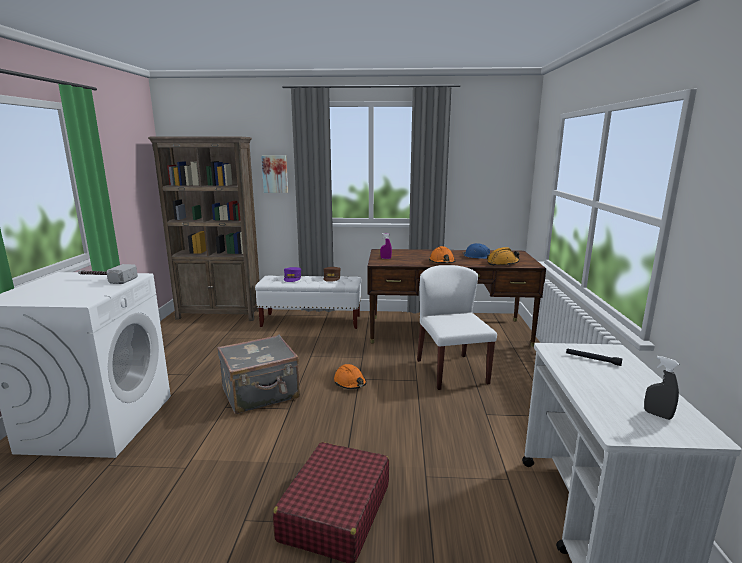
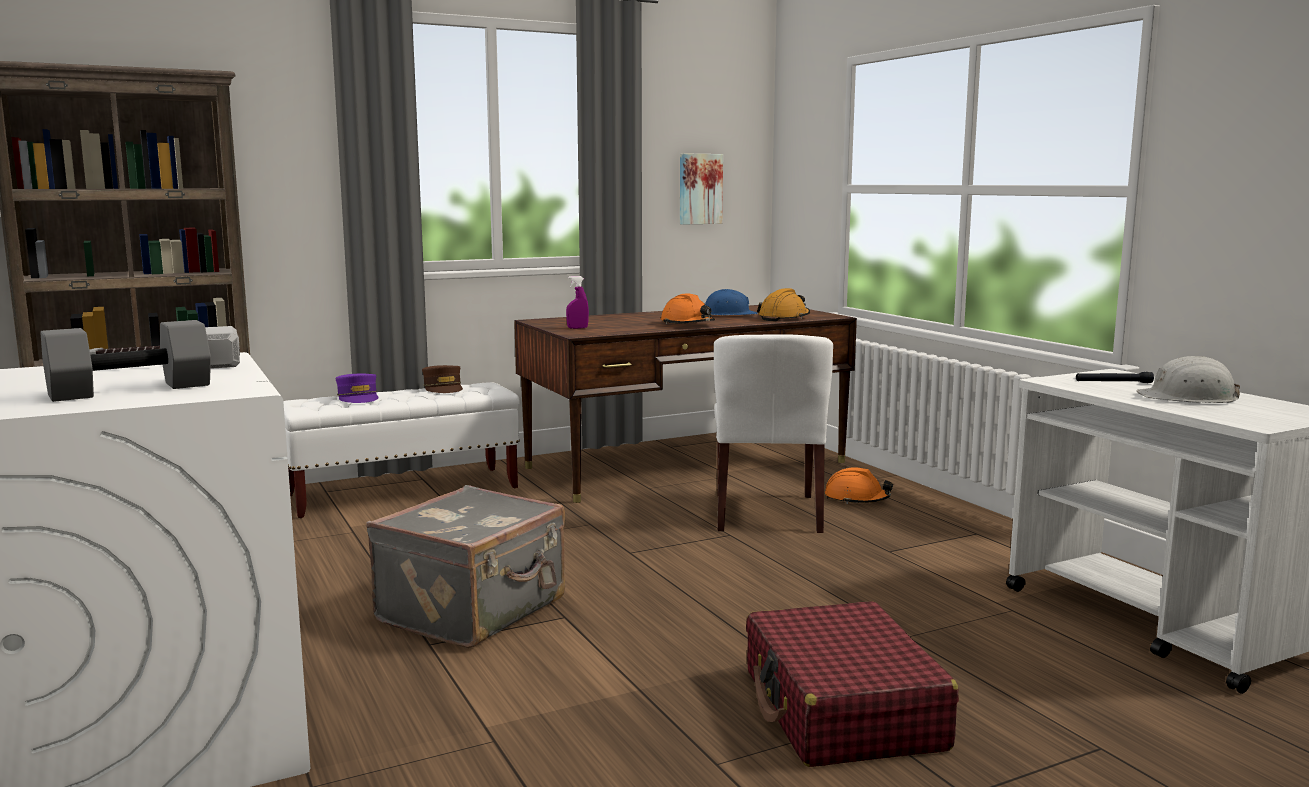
camera: 30 degrees left, 5 degrees down
picture [261,156,288,193] -> picture moved to [680,153,723,225]
orange hard hat [334,364,367,389] -> orange hard hat moved to [825,467,893,504]
white chair [417,265,497,390] -> white chair turned 135 degrees counterclockwise [714,334,833,533]
grey spray bottle [644,356,679,420] -> none
none -> grey dumbbell [40,320,211,402]
none -> white hard hat [1136,356,1240,403]

